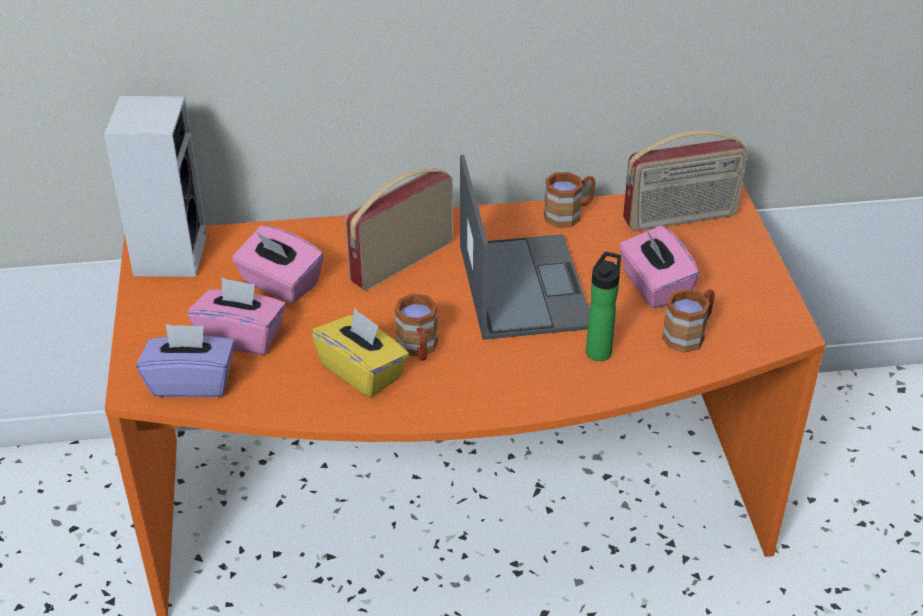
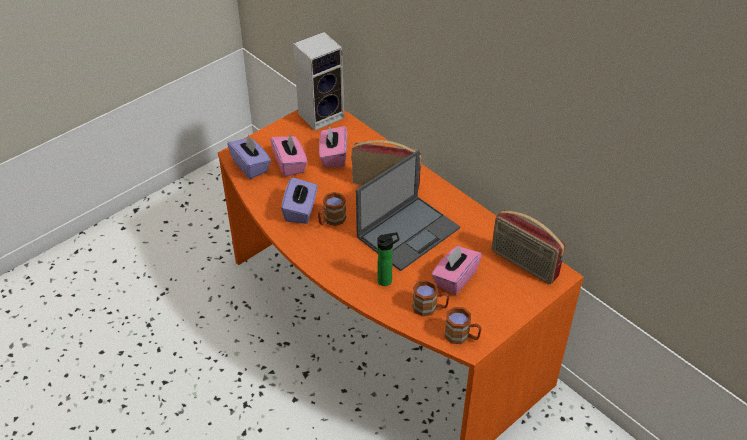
camera: 55 degrees right, 5 degrees up
yellow tissue box [312,308,409,397] -> purple tissue box [281,177,318,224]
brown mug [544,172,595,228] -> brown mug moved to [445,307,482,344]

